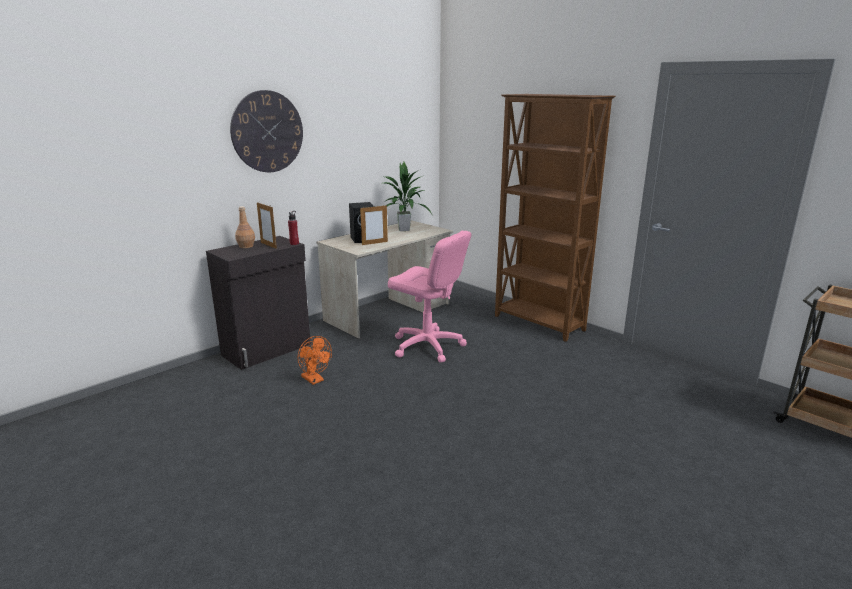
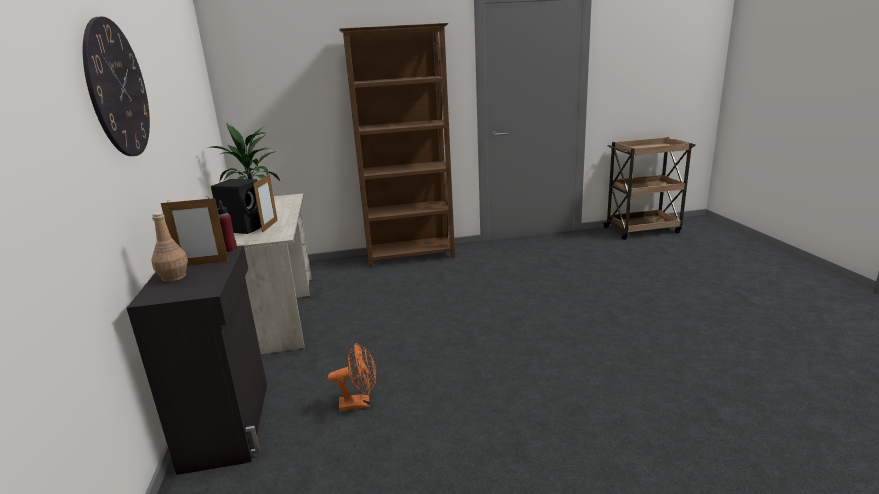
camera: 55 degrees left, 0 degrees up
pink office chair [388,231,471,362] -> none

